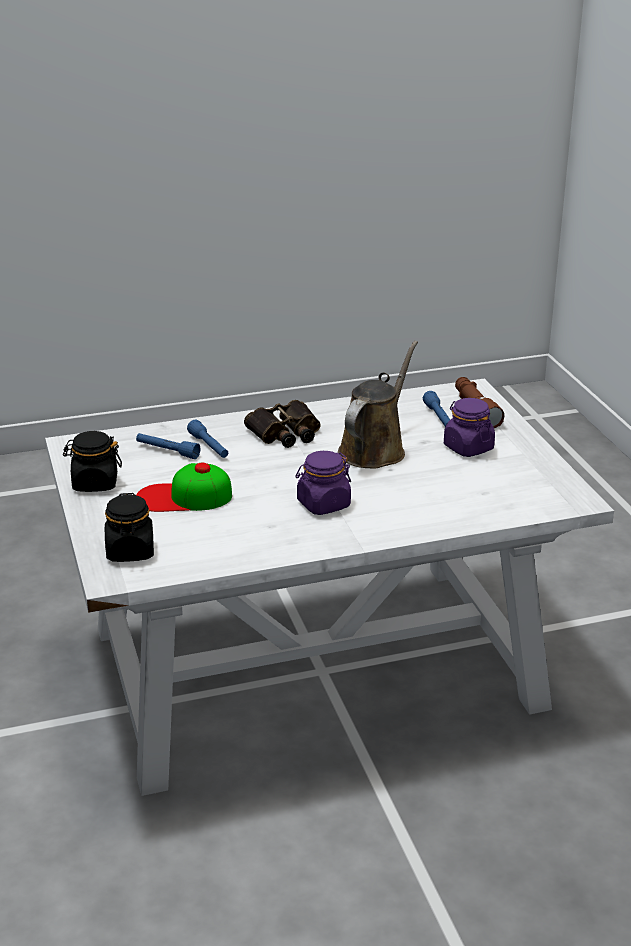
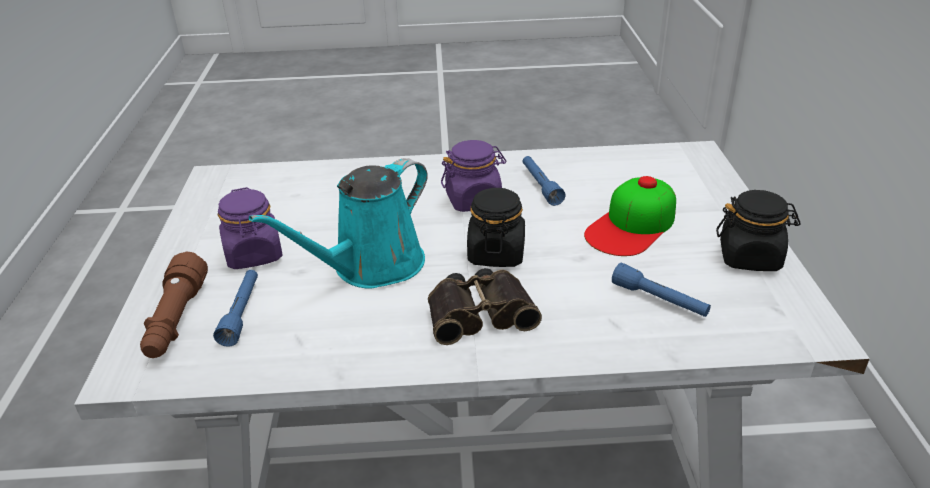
camera: 165 degrees left, 5 degrees up
black jar [105,493,154,562] -> black jar moved to [467,188,525,267]
cap [137,463,232,512] -> cap turned 120 degrees clockwise [584,176,676,256]
blue flashlight [187,420,228,458] -> blue flashlight moved to [523,156,566,206]
brown watering can [338,341,418,469] -> turquoise watering can [249,158,428,289]

